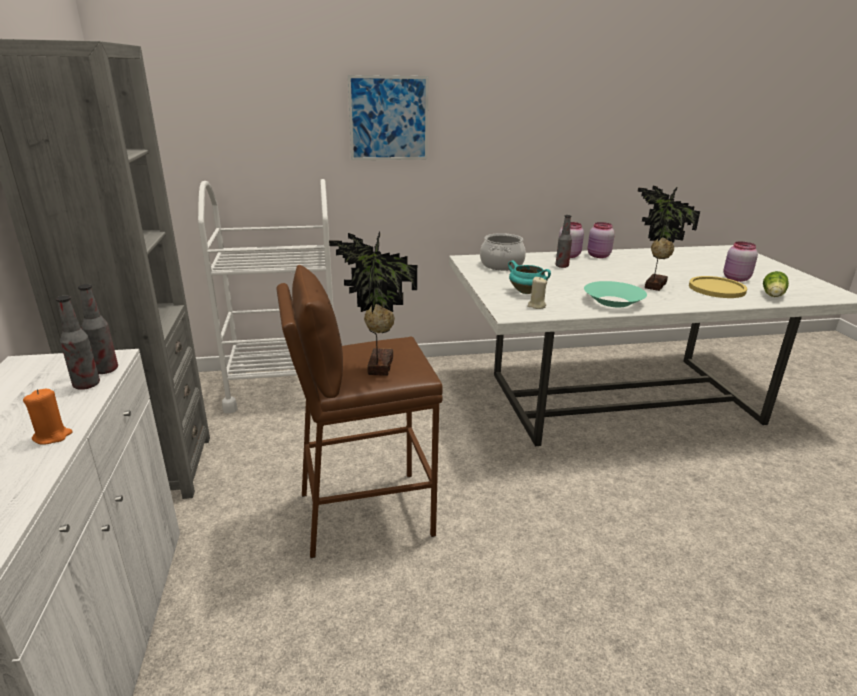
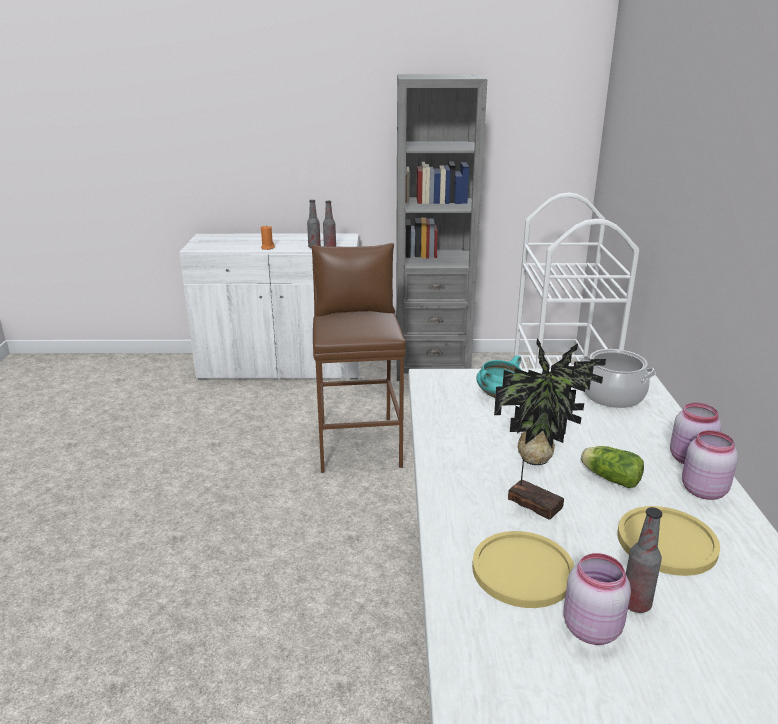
camera: 100 degrees right, 0 degrees up
potted plant [329,231,417,376] -> none
picture [348,75,429,160] -> none
beige candle [527,277,547,309] -> none
bottle [555,215,572,268] -> bottle moved to [626,507,662,613]
turquoise bowl [584,281,647,308] -> none
lettuce [763,271,789,297] -> lettuce moved to [581,446,644,488]
none -> yellow plate [617,506,720,576]

